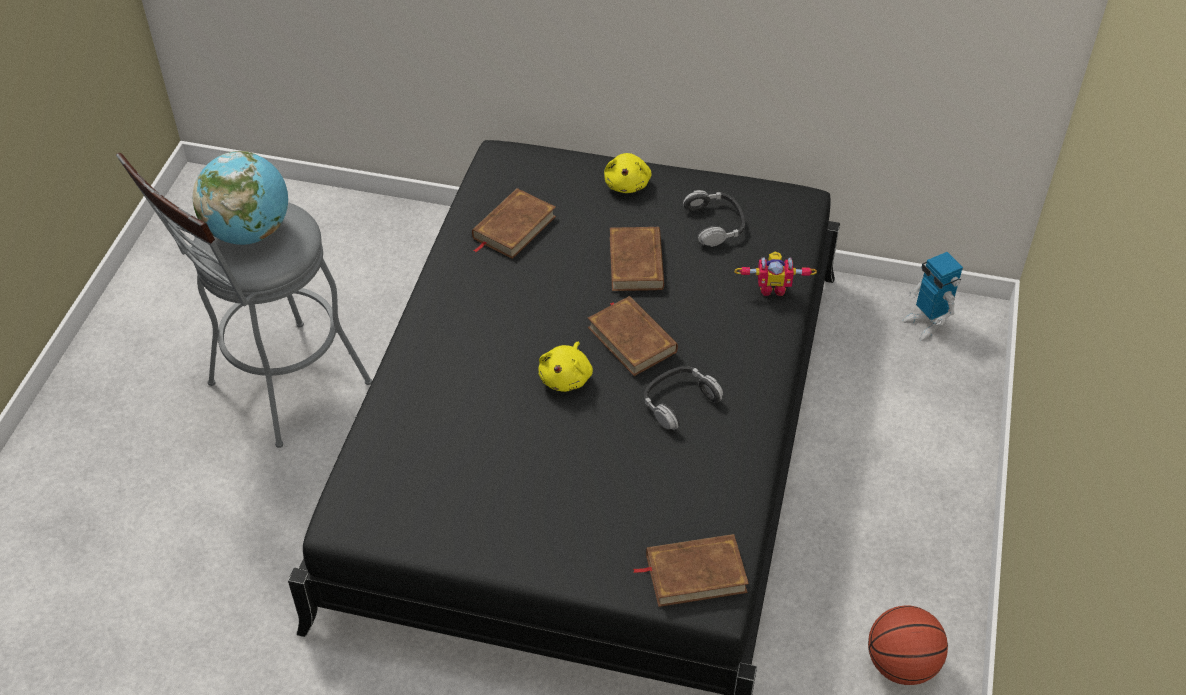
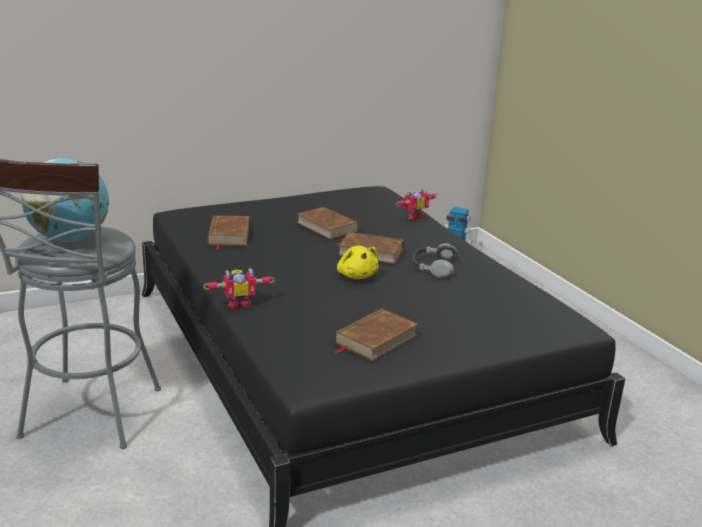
camera: 40 degrees left, 25 degrees down
yellow plush toy [604,153,652,193] -> none
brown book [633,534,749,607] -> brown book moved to [334,309,419,362]
headphones [683,190,745,247] -> none
basketball [868,605,948,685] -> none
none -> toy robot [203,268,275,309]

